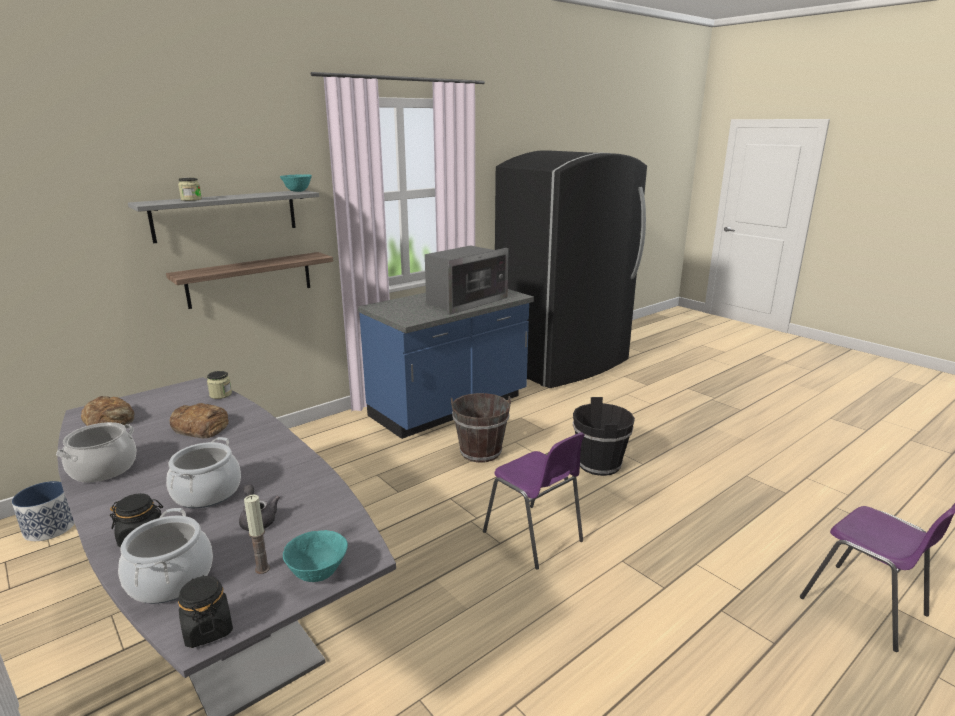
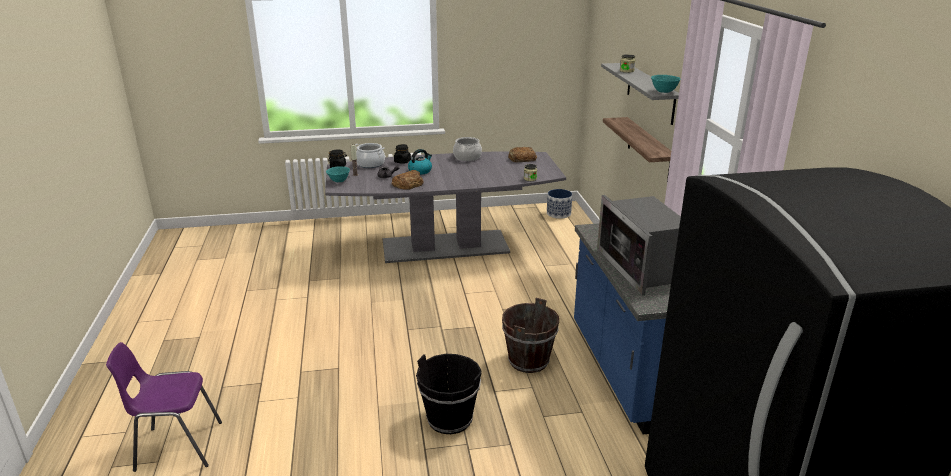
camera: 120 degrees right, 5 degrees up
cooking pot [166,437,241,508] -> kettle [408,149,432,175]
bread [170,403,229,439] -> bread moved to [391,170,423,190]
purple chair [483,432,585,570] -> none

